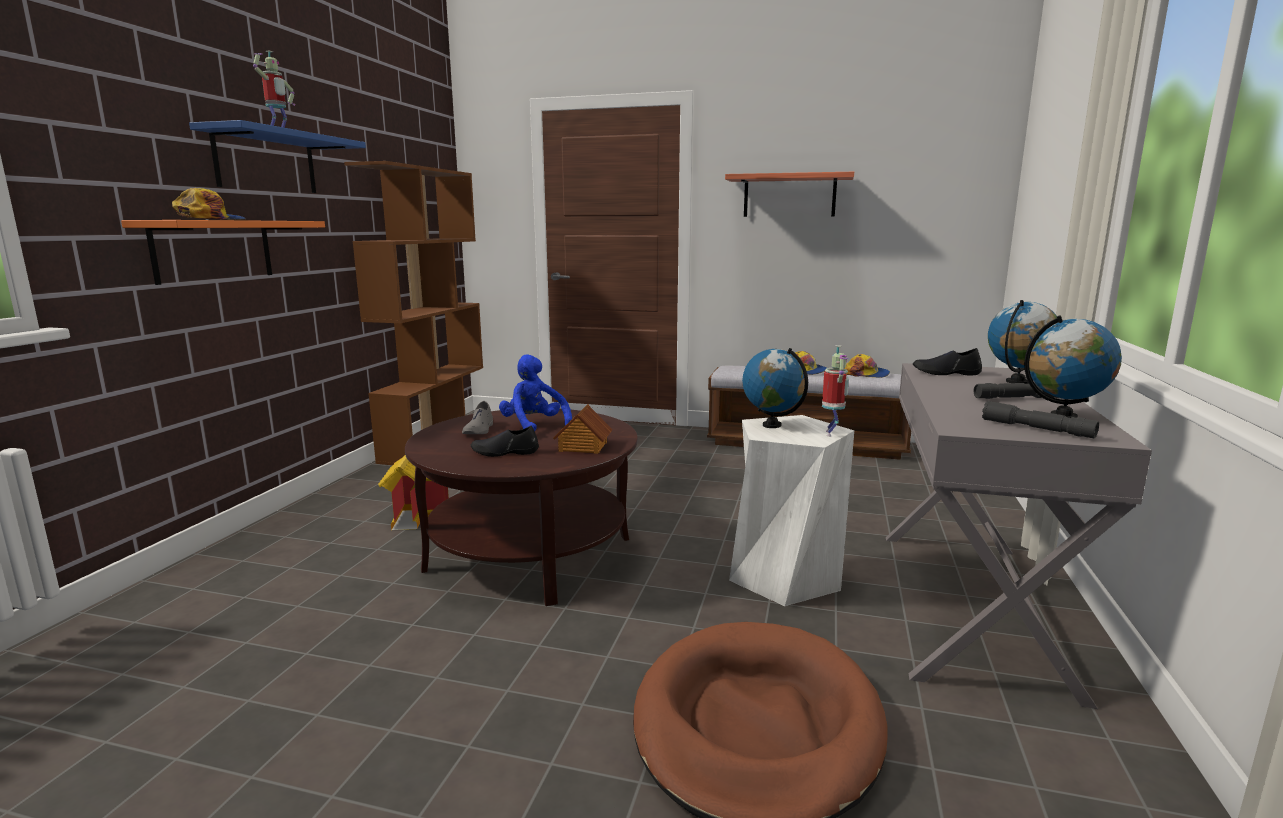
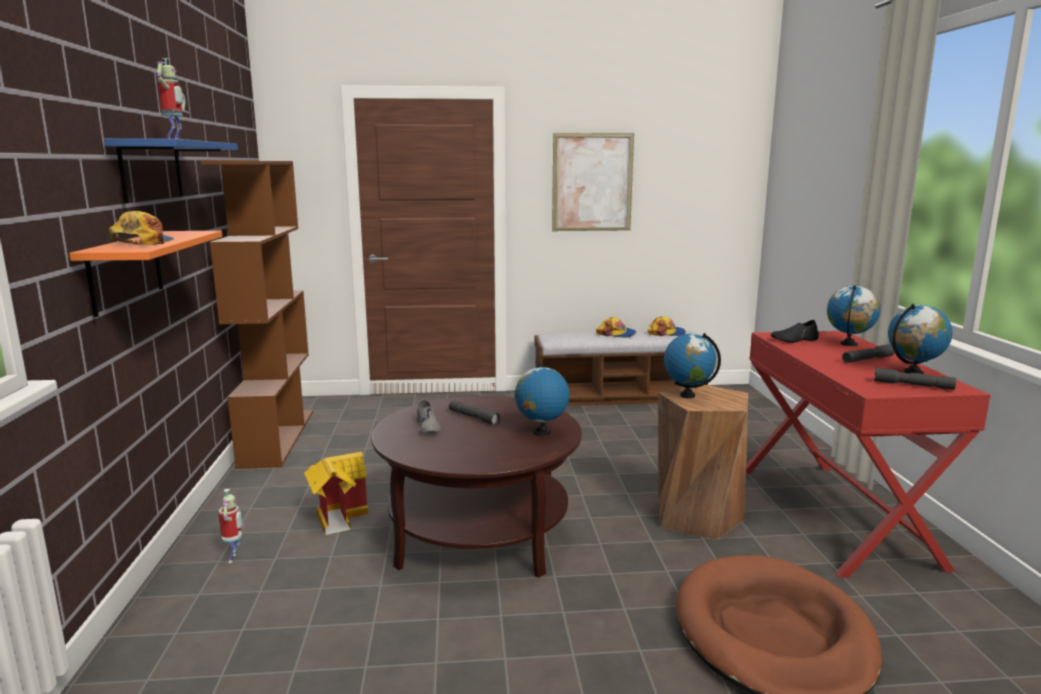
camera: 20 degrees left, 0 degrees up
black shoe [471,426,539,457] -> none
blue plush toy [499,354,572,431] -> grey flashlight [449,401,500,425]
toy house [553,404,613,454] -> globe [515,363,570,436]
shelf [725,172,854,217] -> picture [552,133,634,231]
white stool [729,415,854,606] -> brown stool [658,384,748,540]
toy robot [822,345,849,437] -> toy robot moved to [219,489,244,563]
grey desk [886,363,1152,709] -> red desk [746,331,991,578]

